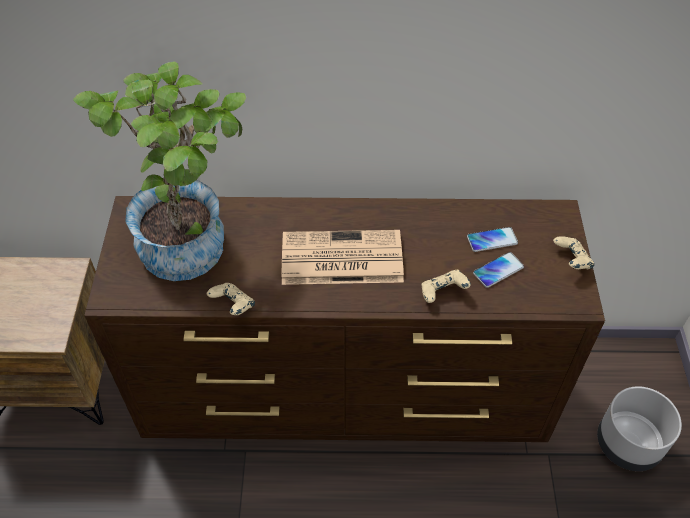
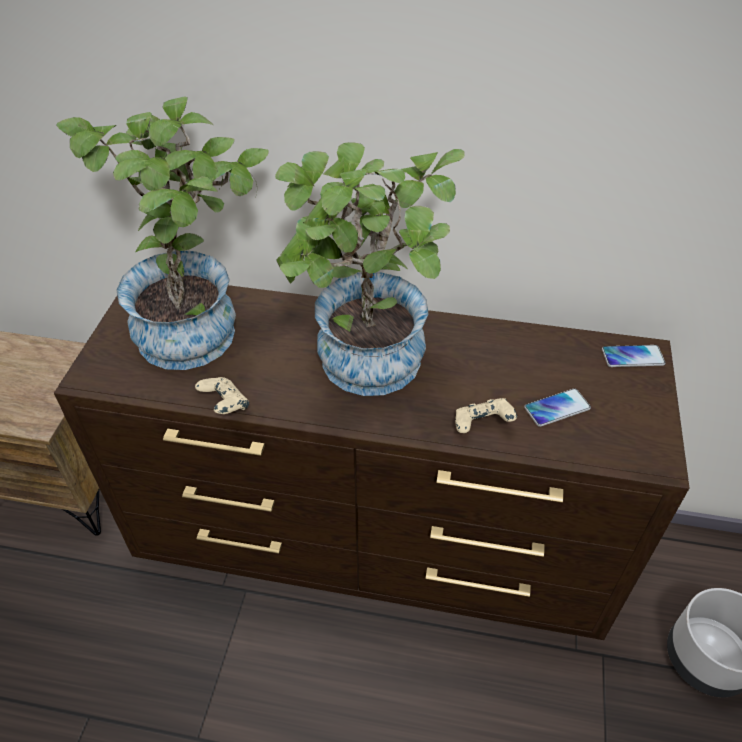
camera: 10 degrees right, 5 degrees down
newspaper [282,230,404,285] -> potted plant [275,142,465,396]
phone [467,227,518,252] -> phone moved to [602,345,666,367]
beige game controller [553,236,594,270] -> none

